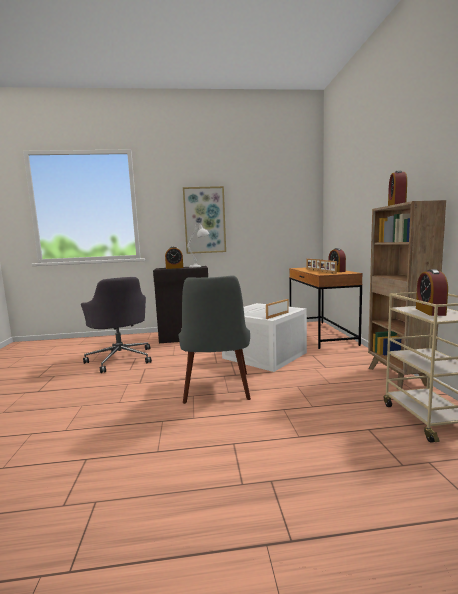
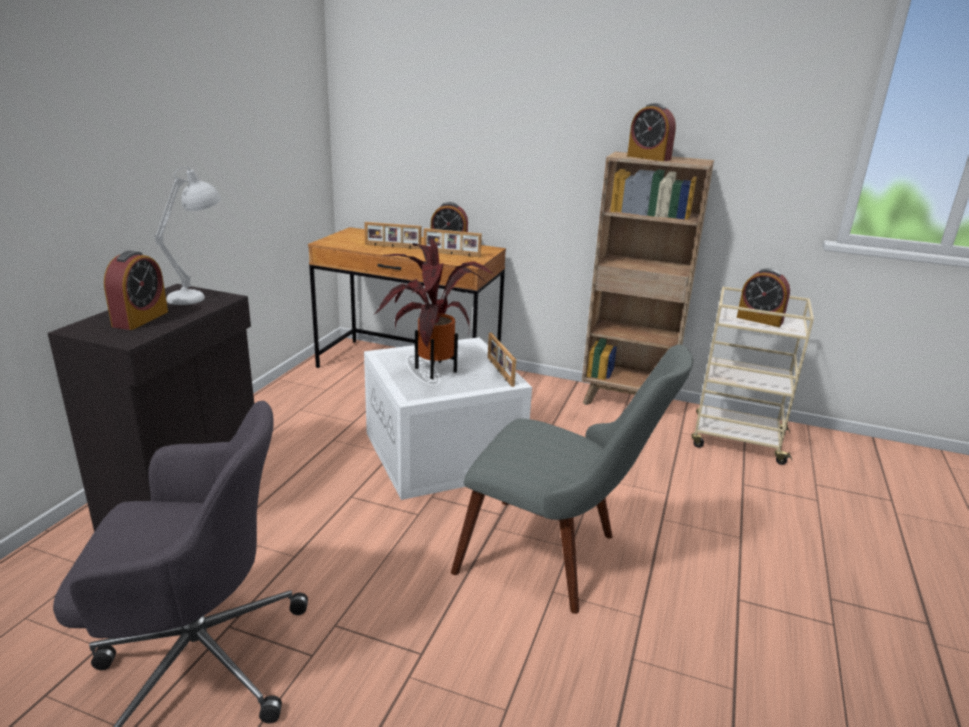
camera: 65 degrees left, 15 degrees up
picture [183,186,226,254] -> none
none -> potted plant [374,238,493,379]

